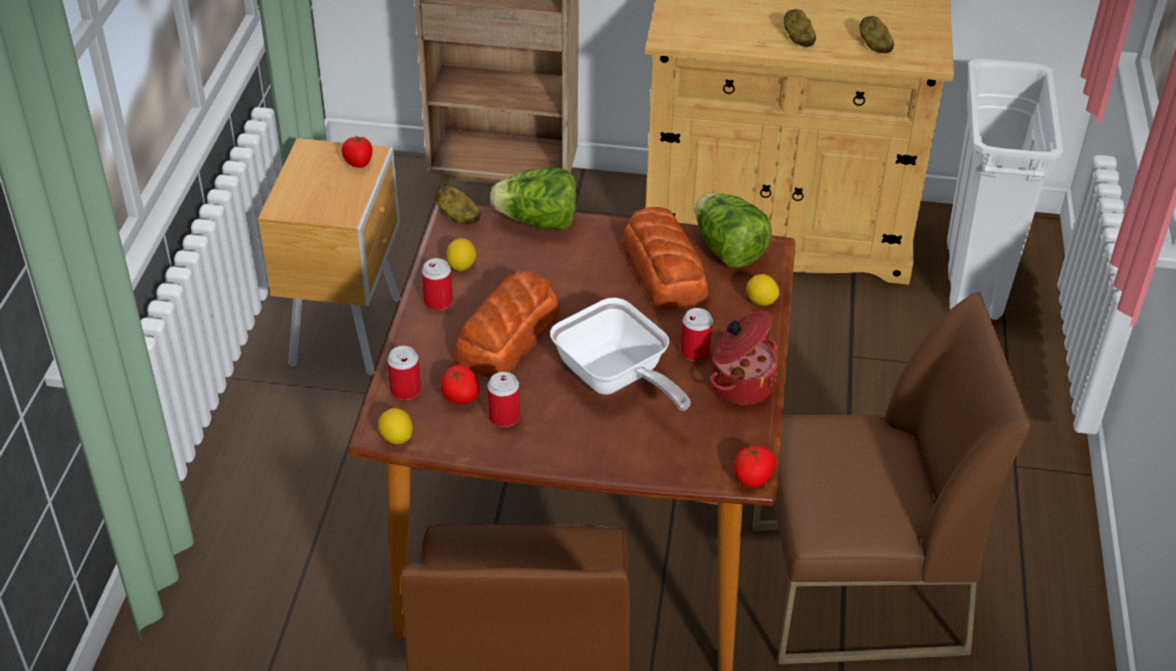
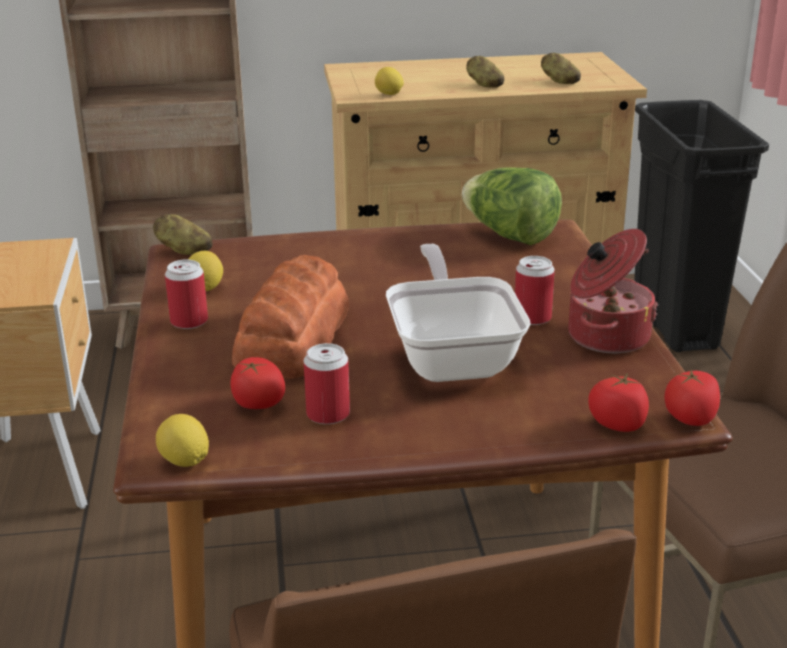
camera: 15 degrees left, 15 degrees down
tomato [342,136,373,168] -> tomato moved to [588,372,649,432]
can [387,346,421,400] -> none
lettuce [490,167,577,231] -> none
frying pan [550,298,691,411] -> frying pan turned 135 degrees counterclockwise [386,244,531,382]
bread [622,207,709,309] -> none
lemon [746,274,779,306] -> lemon moved to [375,67,404,95]
white trash can [947,59,1063,320] -> black trash can [634,100,769,352]

